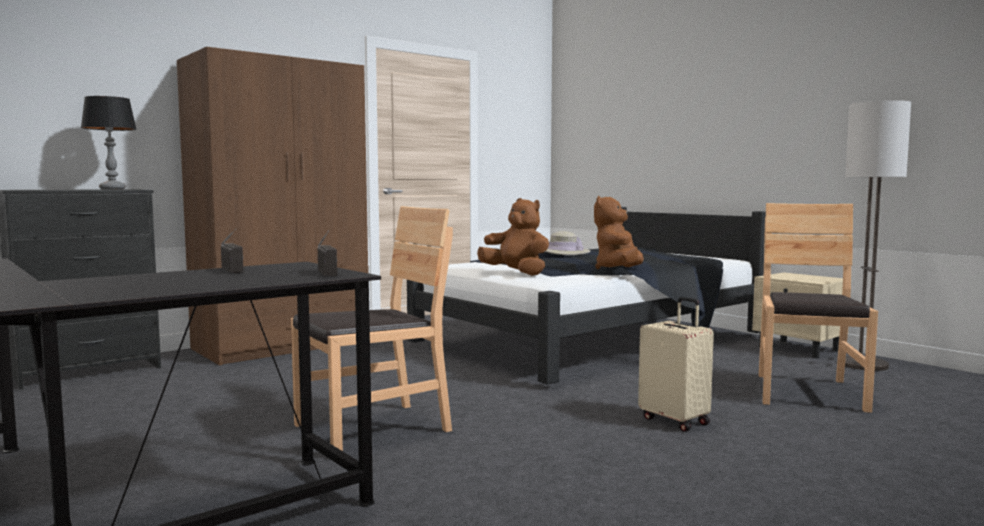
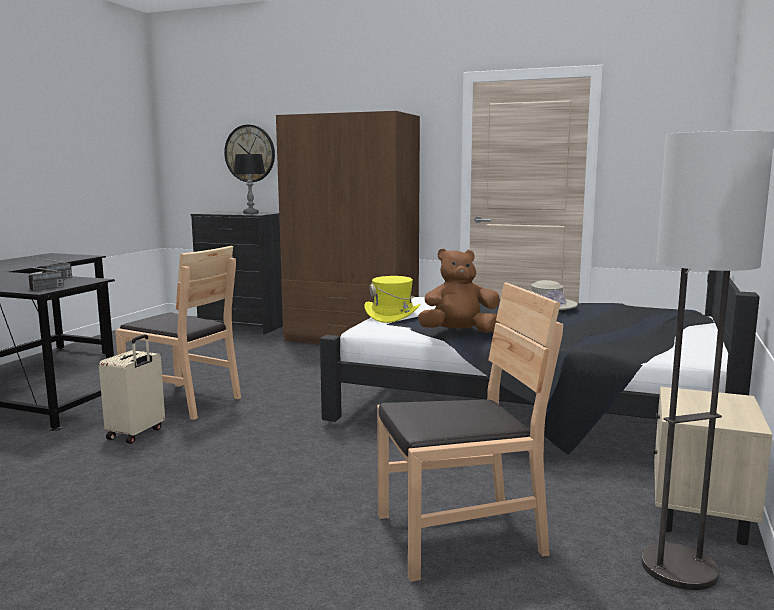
camera: 60 degrees right, 5 degrees up
brown plush toy [477,198,549,276] -> yellow hat [364,276,420,323]
beige suitcase [638,297,714,432] -> beige suitcase moved to [99,334,165,444]
none -> wall clock [224,125,275,182]

